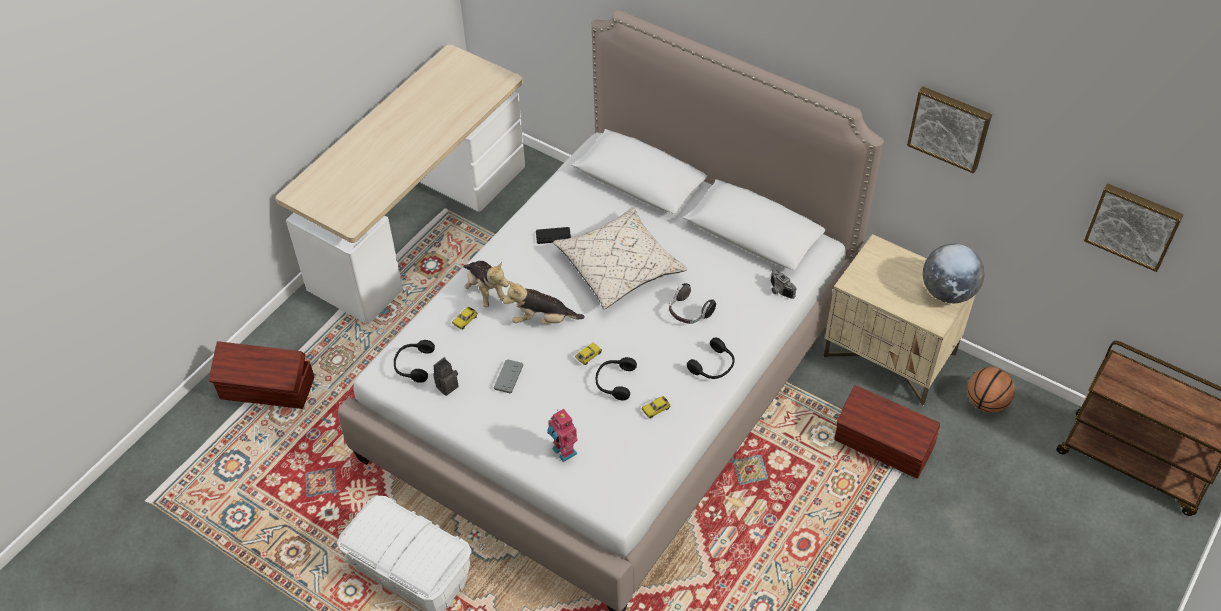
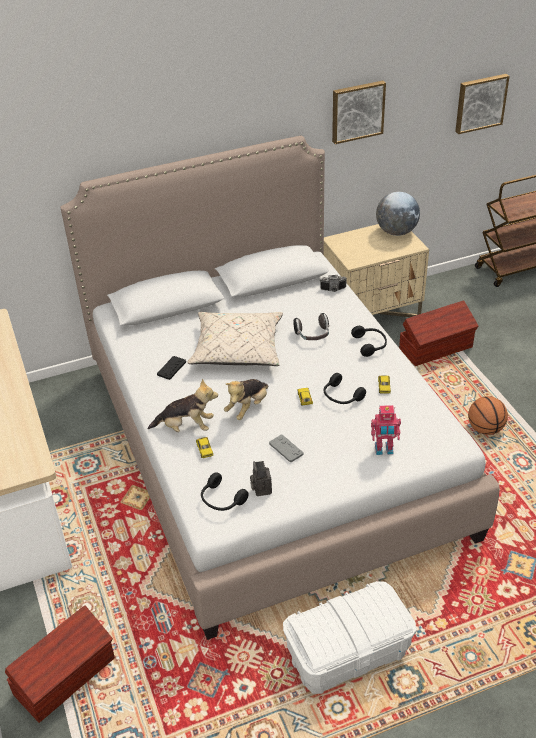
camera: 55 degrees left, 10 degrees down
basketball [967,367,1015,413] -> basketball moved to [468,396,508,435]

